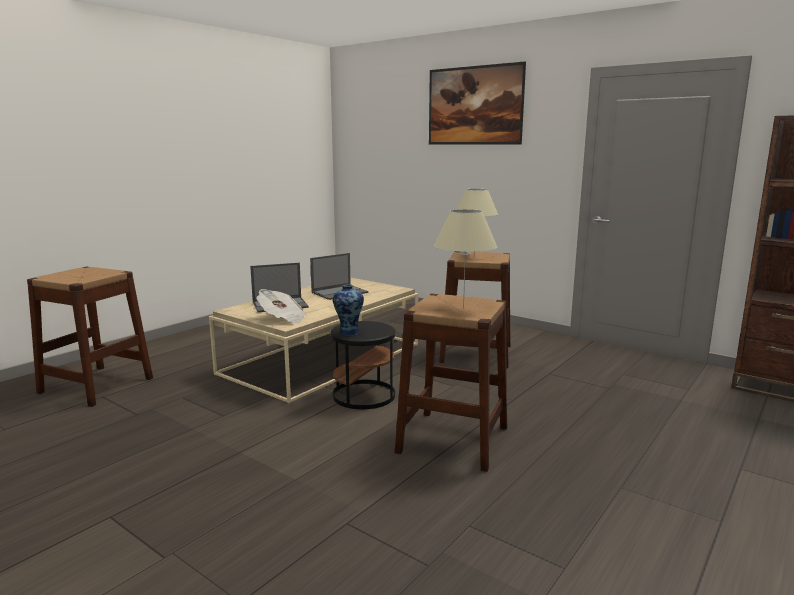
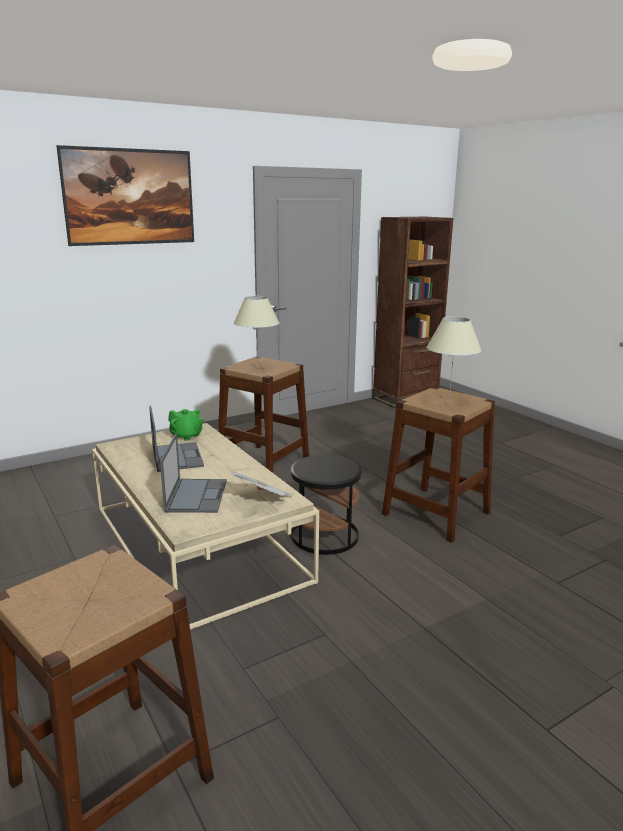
camera: 70 degrees left, 5 degrees up
vase [333,284,364,336] -> none
none -> green teapot [168,409,204,441]

